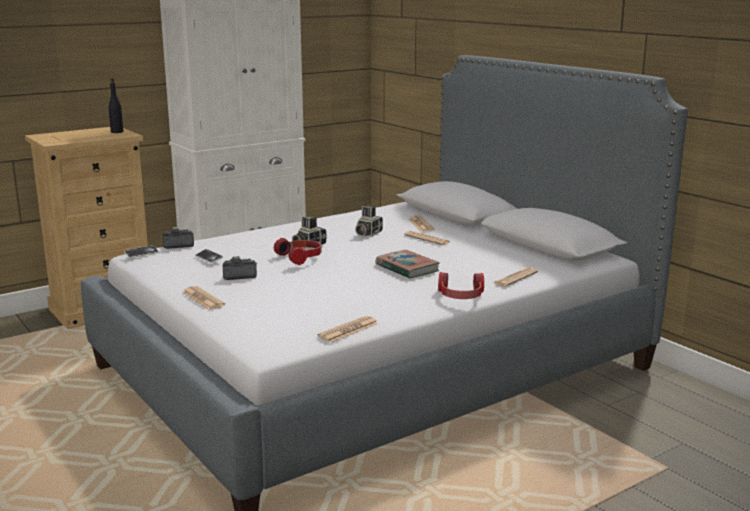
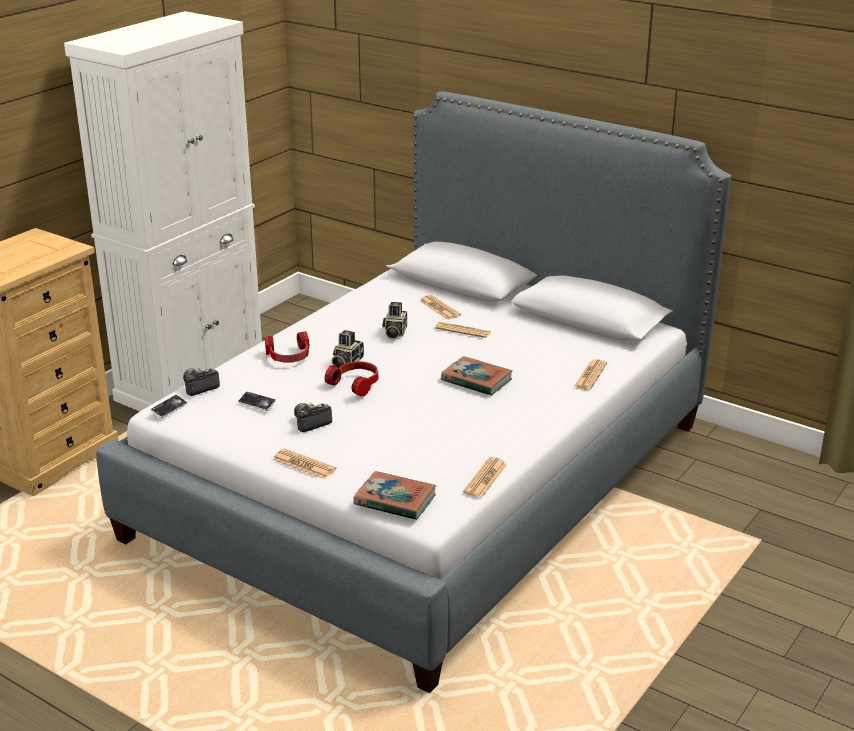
camera: 20 degrees left, 10 degrees up
black bottle [109,78,123,133] -> none
headphones [438,272,484,299] -> headphones moved to [265,331,309,363]
none -> book [353,471,436,520]

